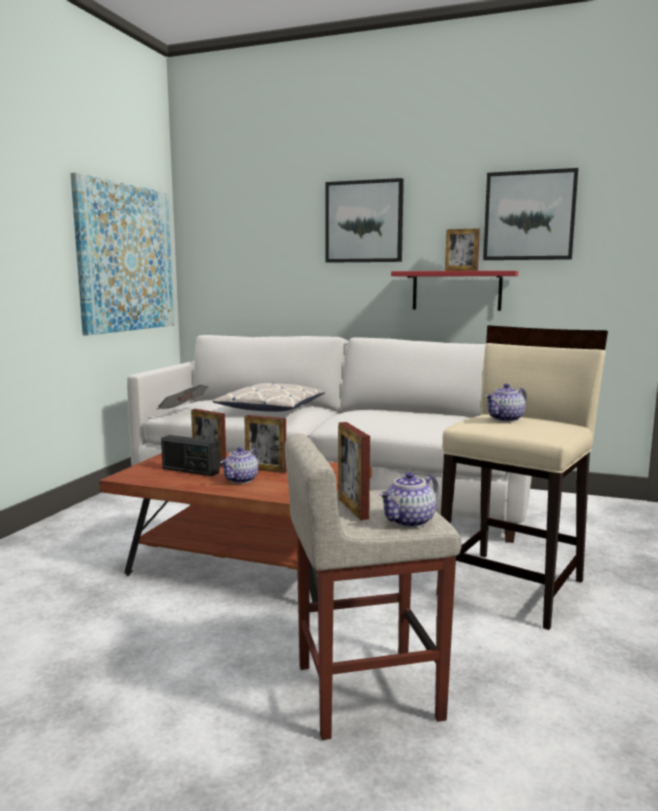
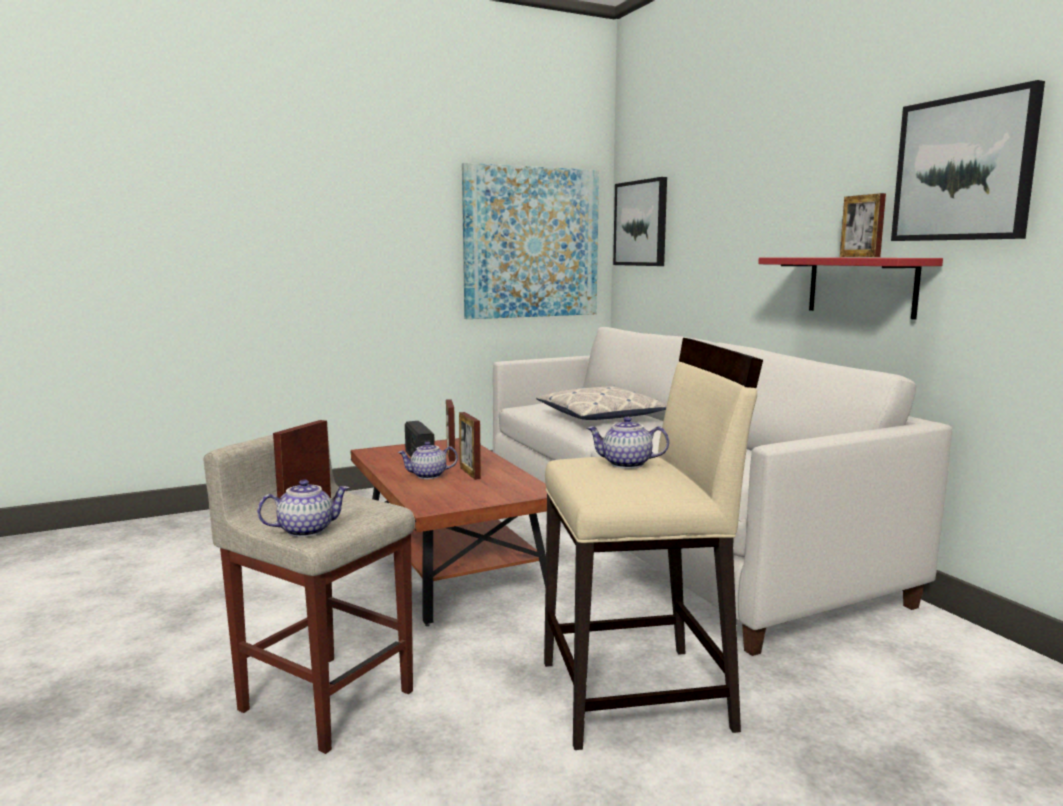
camera: 45 degrees right, 0 degrees up
newspaper [157,385,208,409] -> none
picture [325,178,404,263] -> picture moved to [613,177,667,266]
teapot [379,472,439,528] -> teapot turned 150 degrees clockwise [257,479,350,537]

